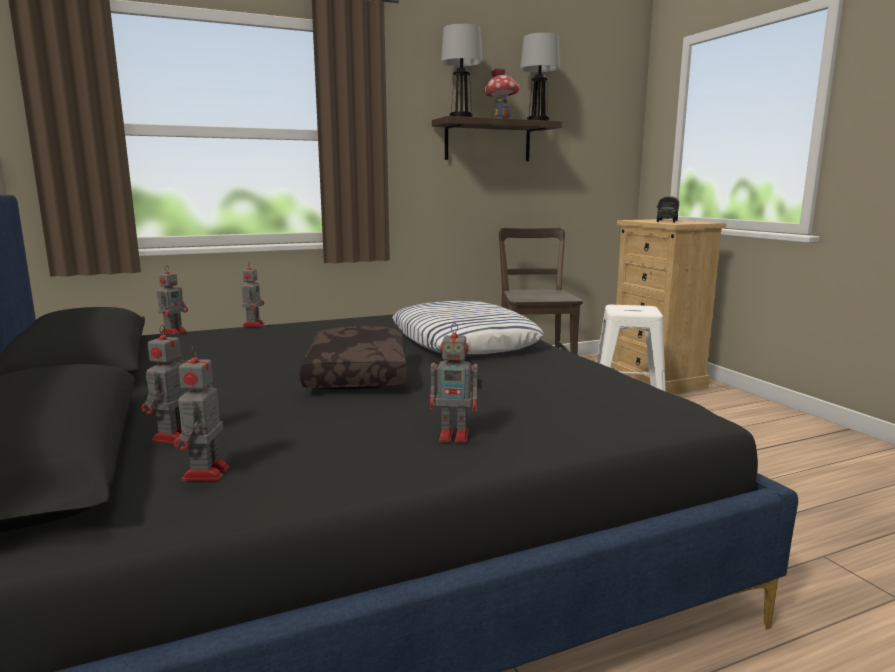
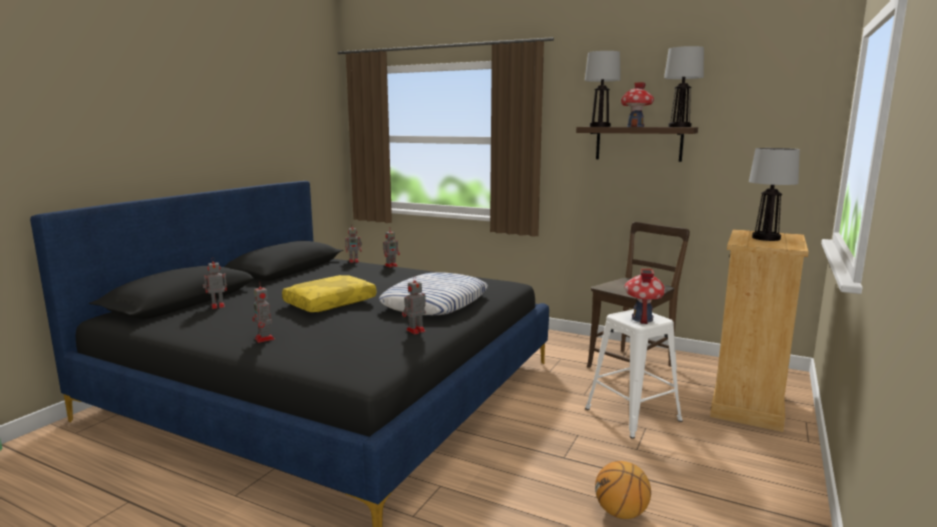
camera: 50 degrees right, 0 degrees up
toy robot [174,346,229,481] -> toy robot moved to [402,276,426,334]
brown pillow [300,326,407,390] -> yellow pillow [282,275,376,312]
toy truck [656,196,679,222] -> table lamp [749,148,800,241]
none -> basketball [595,461,651,519]
none -> toy house [625,269,665,324]

